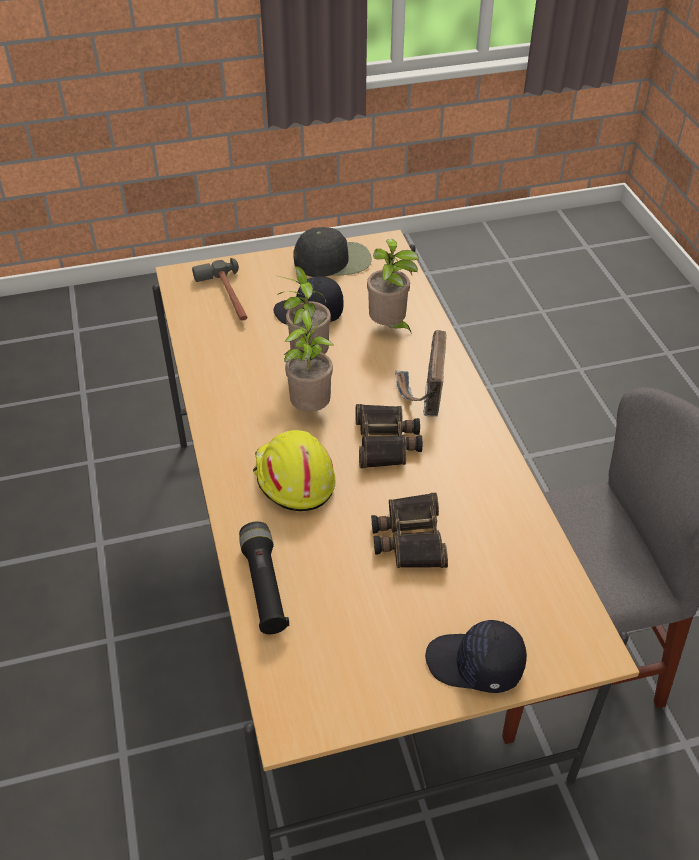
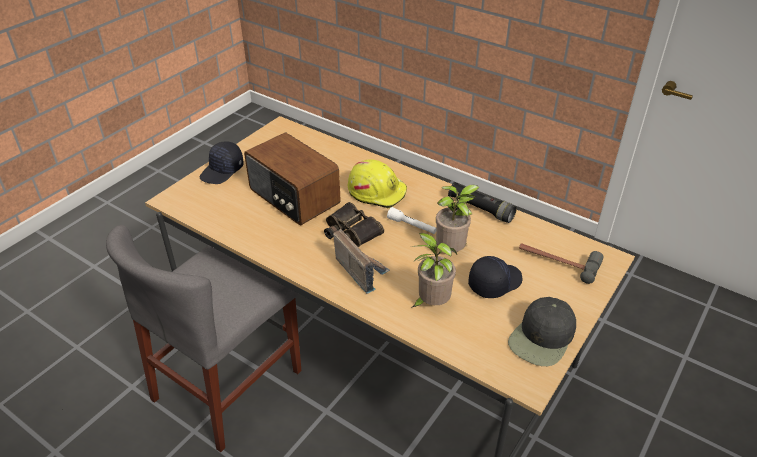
camera: 140 degrees right, 5 degrees down
black flashlight [239,522,289,634] -> black flashlight moved to [448,182,517,223]
potted plant [284,310,333,412] -> white flashlight [387,207,436,234]
binoculars [371,493,448,568] -> radio [244,133,341,225]
black cap [425,620,527,693] -> black cap turned 150 degrees clockwise [200,141,244,184]

